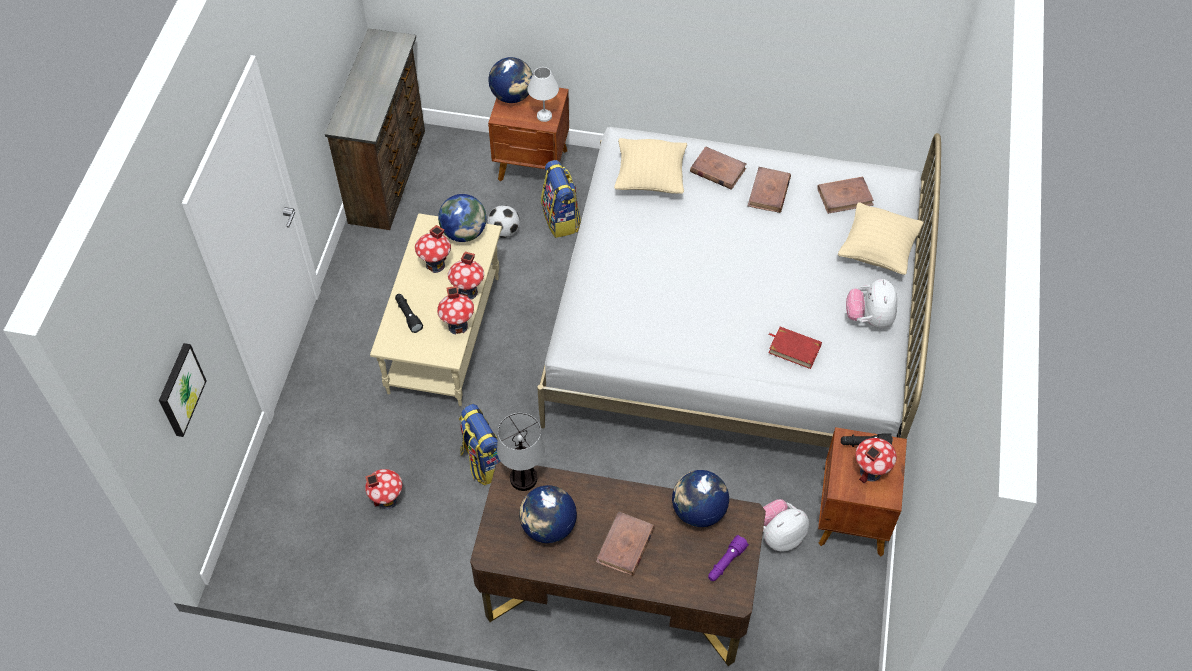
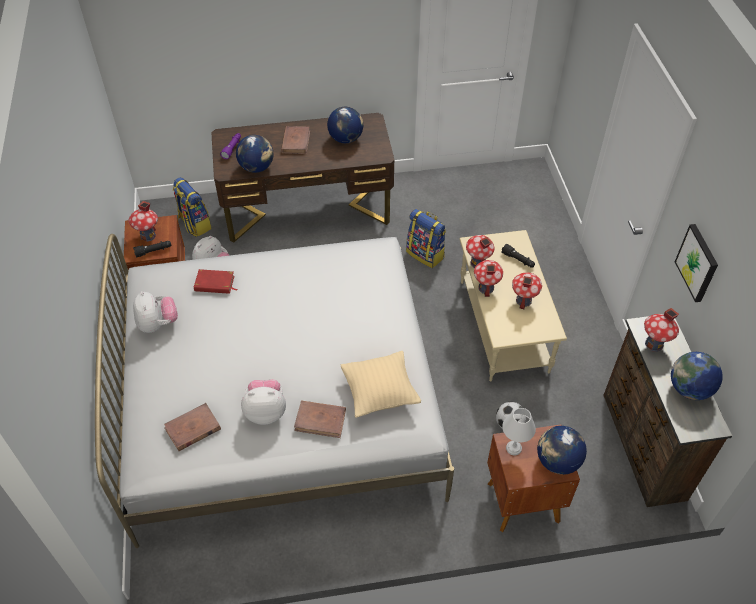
camera: 160 degrees right, 5 degrees down
picture [159,343,206,437] -> picture moved to [675,224,718,302]
toy house [365,469,402,509] -> toy house moved to [644,308,679,352]
globe [438,194,487,242] -> globe moved to [671,352,723,400]
table lamp [497,413,545,491] -> none
backpack [541,160,581,238] -> backpack moved to [173,177,212,237]
brown book [748,167,791,213] -> plush toy [241,379,286,425]
beige pillow [838,202,924,275] -> none

